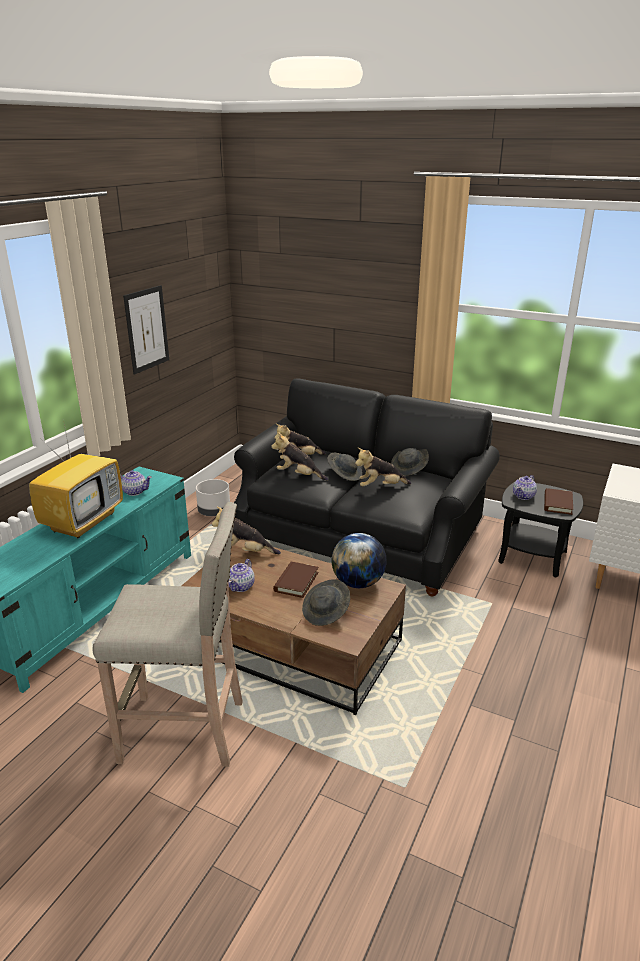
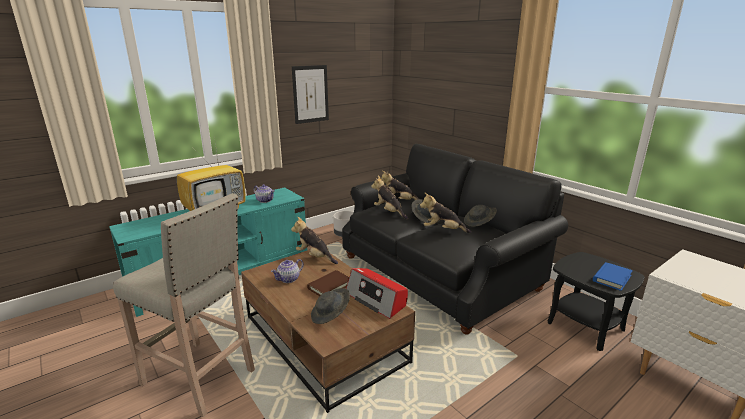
camera: 25 degrees right, 5 degrees down
globe [331,533,387,588] -> radio [346,268,408,319]
teapot [513,475,537,500] -> none
brown book [544,488,573,515] -> blue book [593,262,633,291]

